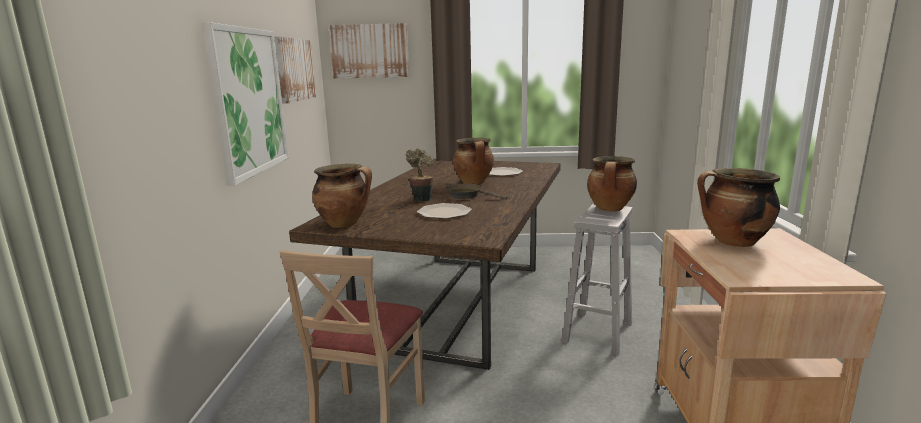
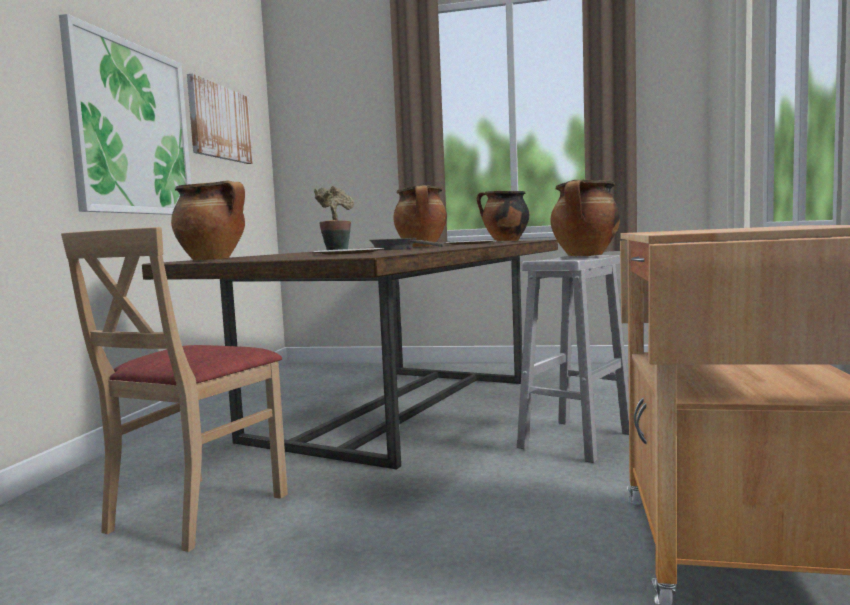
camera: 10 degrees right, 10 degrees down
picture [329,23,409,79] -> none
cooking pot [697,168,780,247] -> cooking pot moved to [477,191,529,242]

